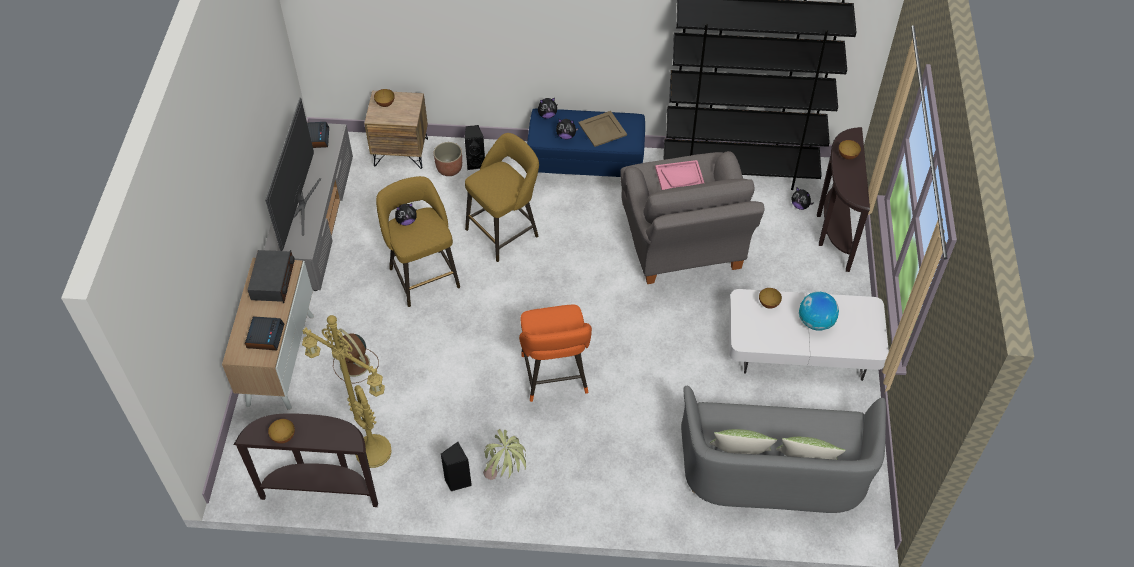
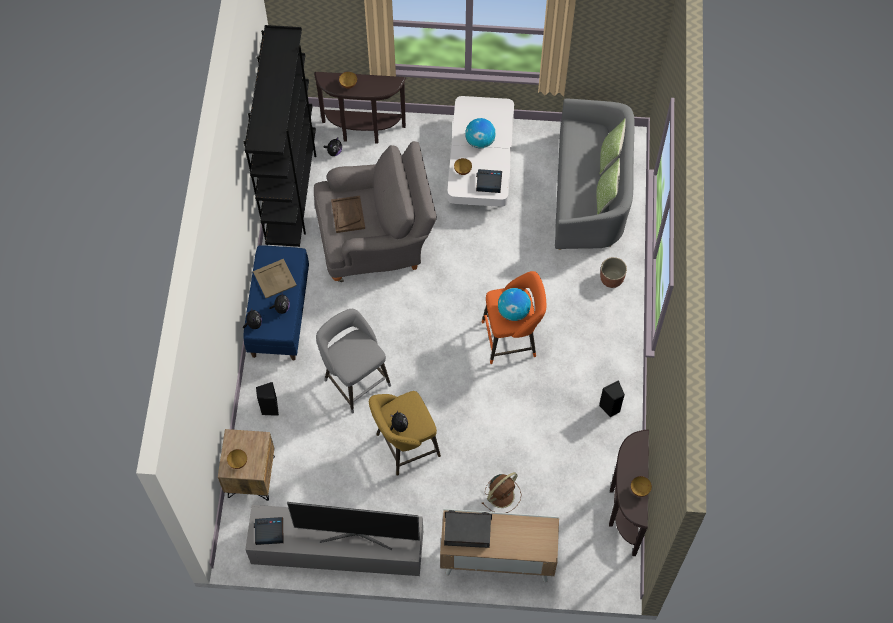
camera: 90 degrees left, 10 degrees up
alarm clock [245,316,284,350] -> alarm clock moved to [476,169,502,193]
yellow floor lamp [302,315,392,468] -> none
planter [433,142,462,176] -> planter moved to [600,257,627,288]
yellow stool [465,133,539,262] -> grey stool [316,309,391,414]
potted plant [483,429,526,480] -> none
pink tray [655,160,704,190] -> brown tray [331,196,365,233]
none -> globe [498,288,531,321]

